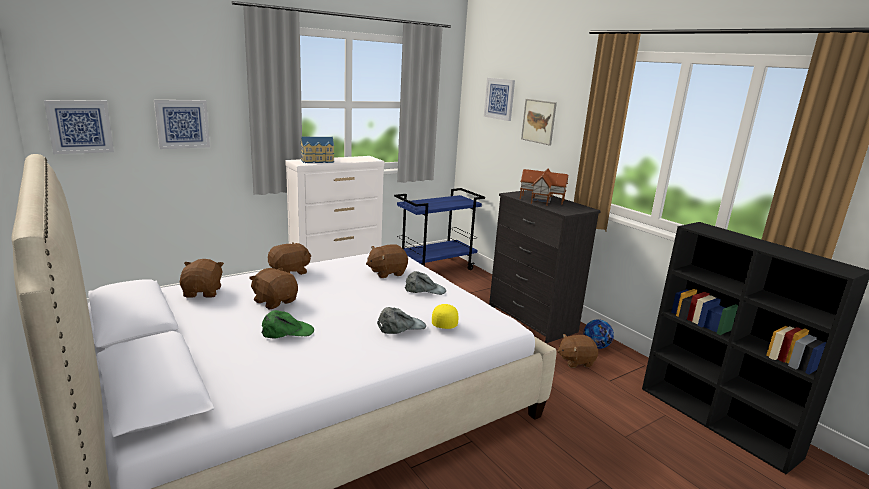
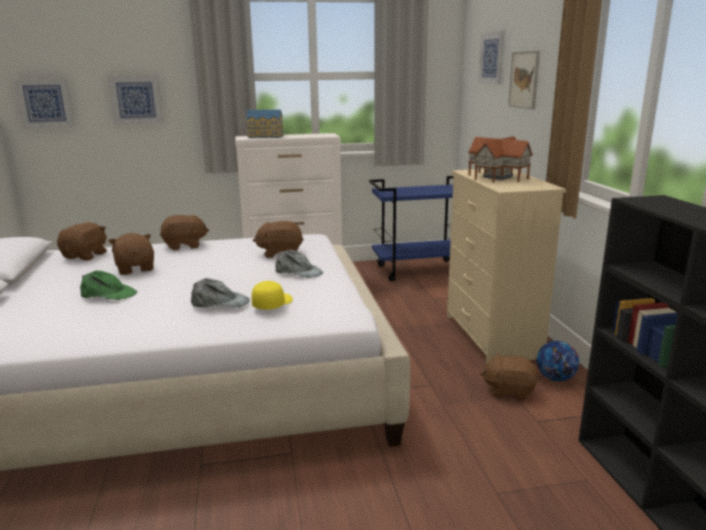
camera: 25 degrees right, 0 degrees up
black dresser [489,190,601,343] -> beige dresser [447,169,566,364]

